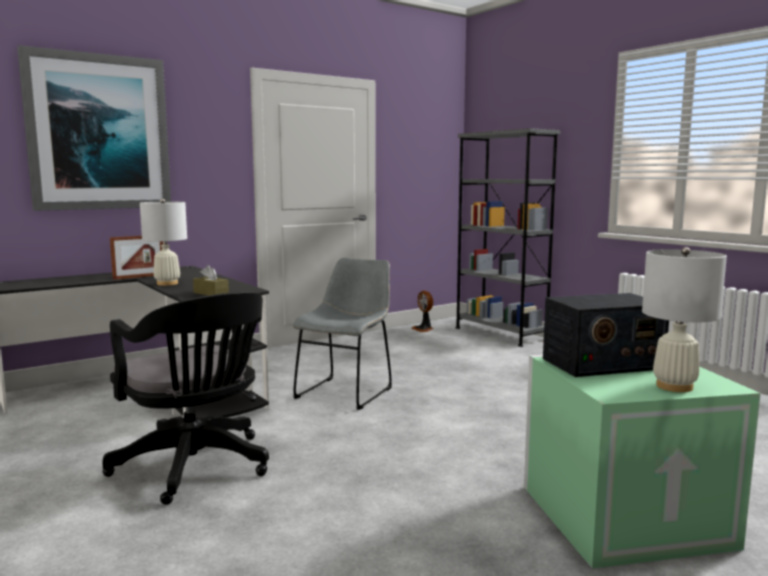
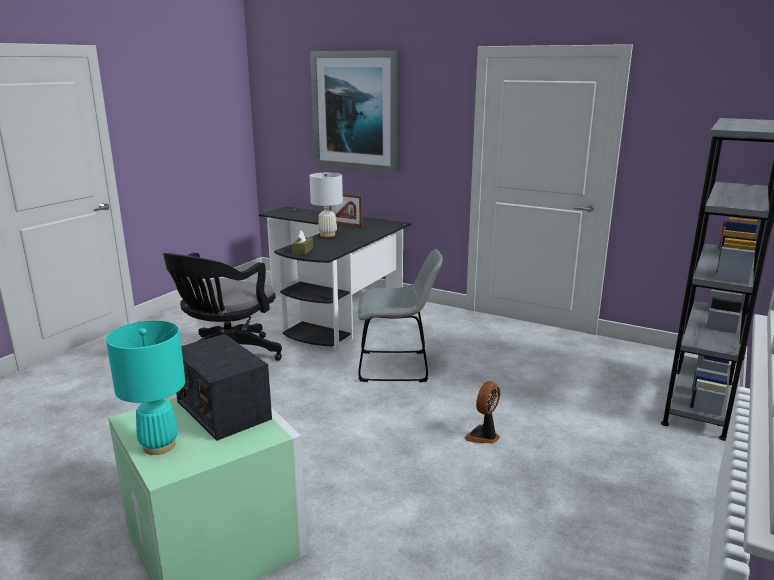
camera: 65 degrees right, 10 degrees up
fan [412,291,434,332] -> fan moved to [464,381,500,443]
white table lamp [642,247,727,392] -> turquoise table lamp [106,321,185,455]

